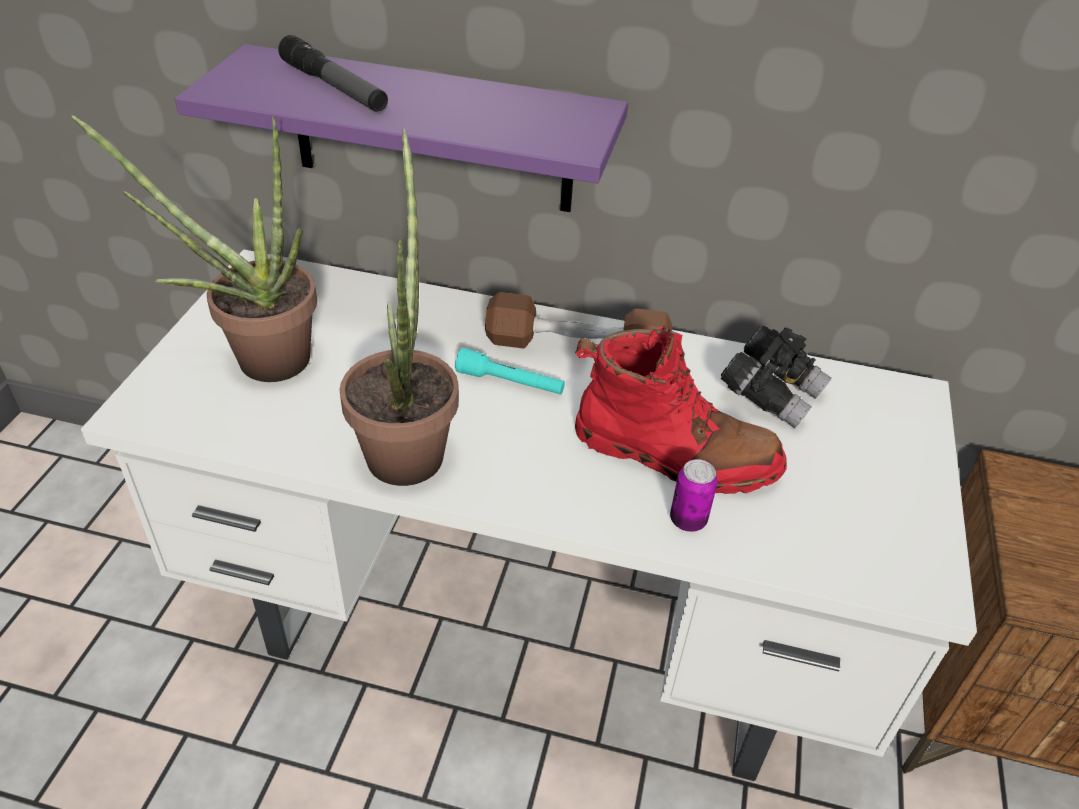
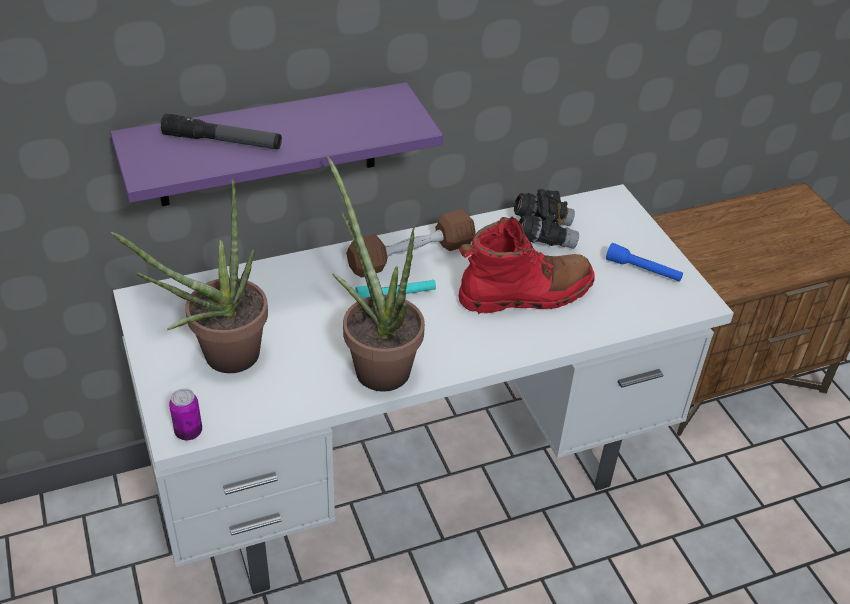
camera: 35 degrees left, 0 degrees up
can [670,459,718,532] -> can moved to [169,389,202,440]
none -> blue flashlight [606,243,683,282]

